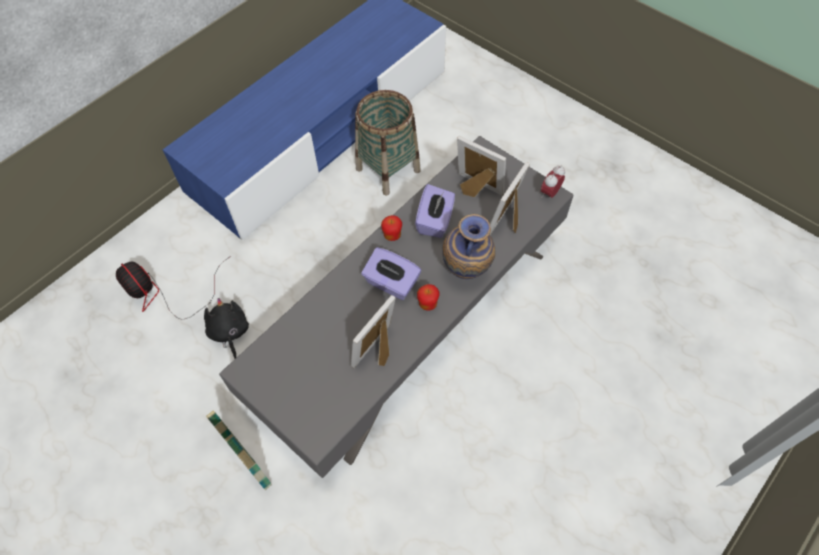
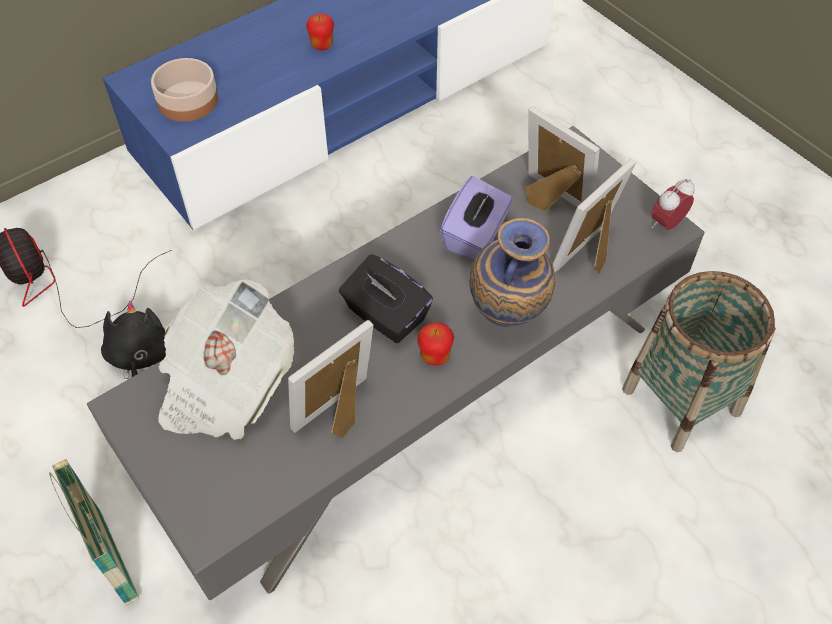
camera: 10 degrees right, 5 degrees down
basket [355,90,421,196] -> basket moved to [622,271,776,452]
purple tissue box [361,247,421,300] -> black tissue box [339,254,433,343]
apple [381,215,402,241] -> apple moved to [306,14,334,51]
none -> bowl [151,58,218,122]
none -> newspaper [158,279,294,440]

